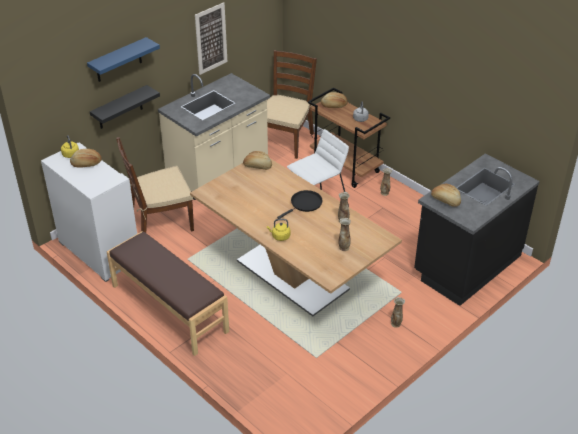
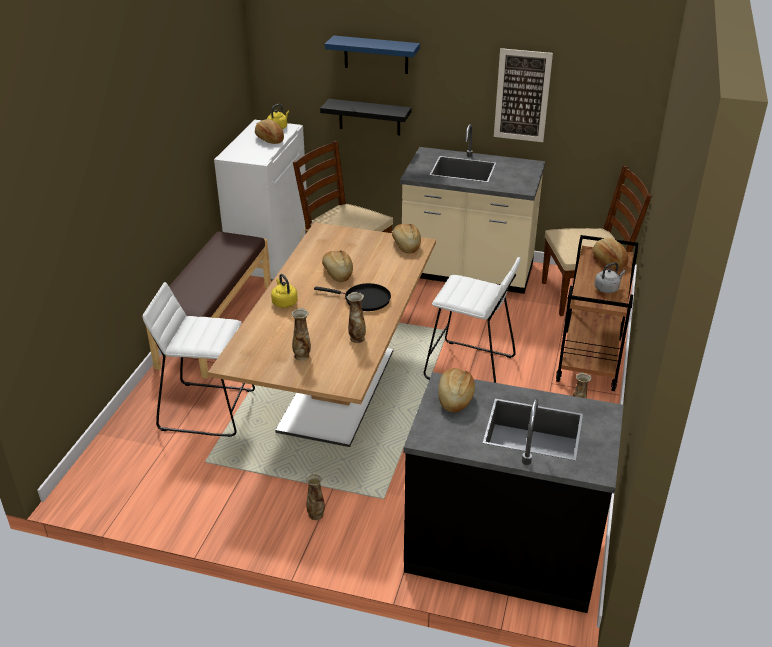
camera: 60 degrees right, 5 degrees down
none -> white stool [142,282,255,437]
none -> bread [322,251,353,282]

